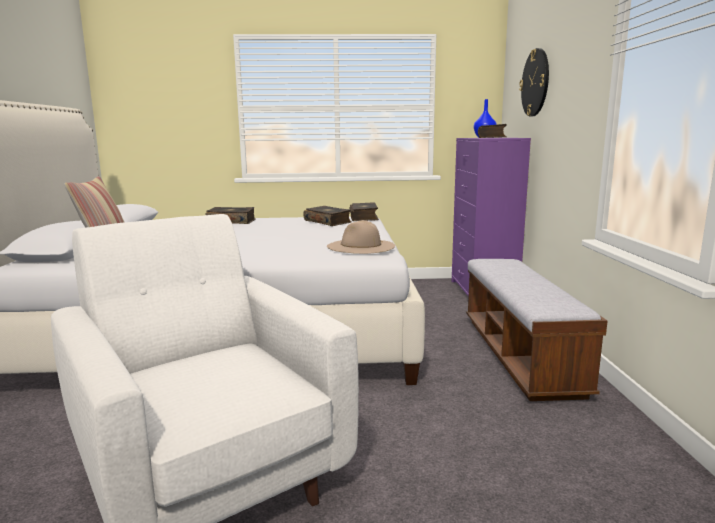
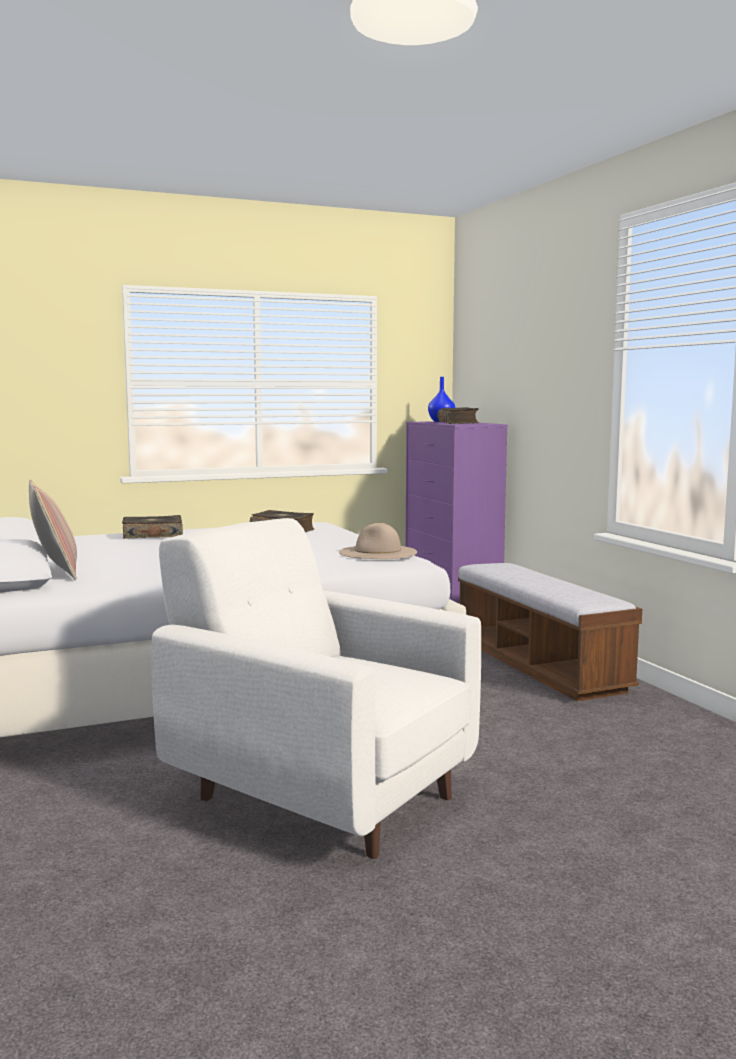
camera: 20 degrees left, 5 degrees down
book [350,202,379,221] -> none
wall clock [519,48,549,116] -> none

